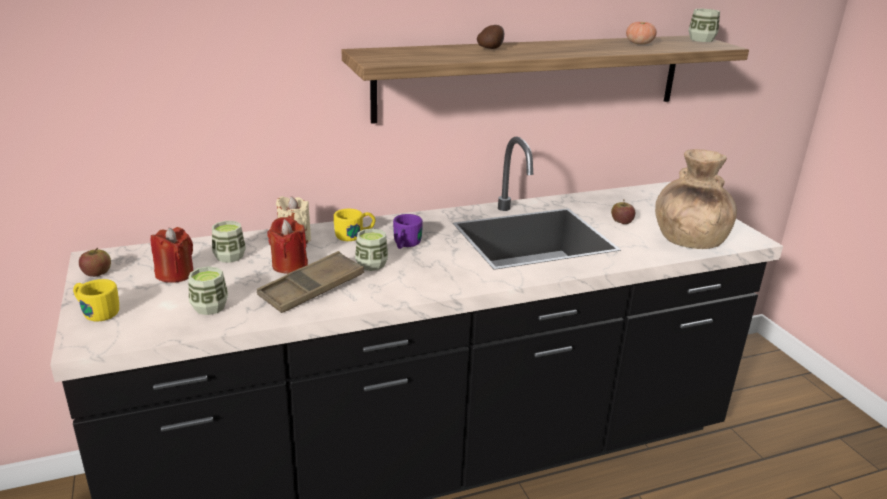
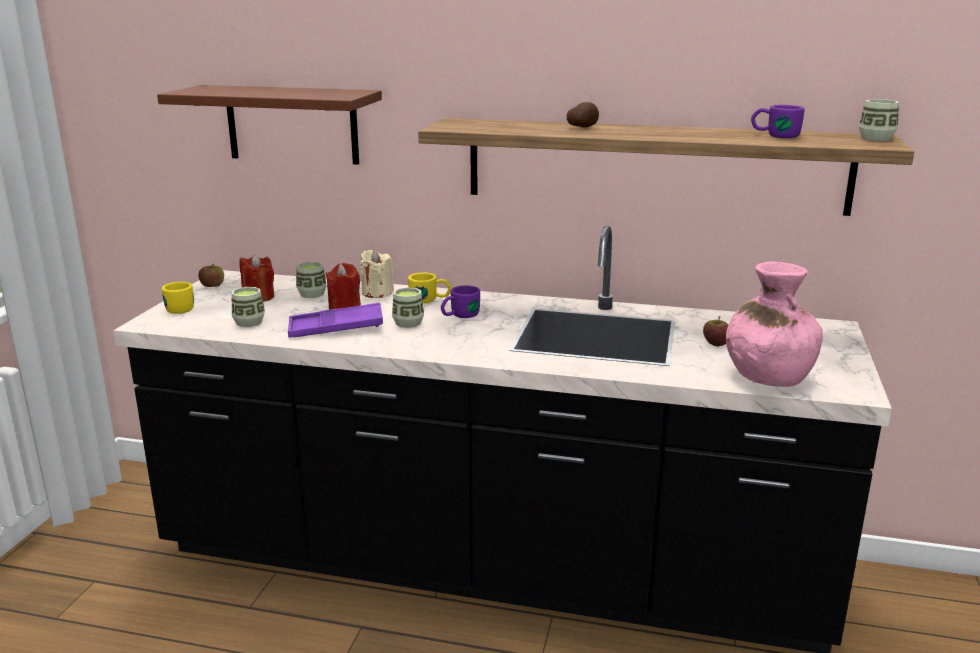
camera: 35 degrees right, 5 degrees down
brown tray [257,251,364,313] -> purple tray [288,303,383,338]
tomato [626,21,657,44] -> purple mug [751,105,805,138]
brown vase [655,149,737,249] -> pink vase [726,261,823,387]
none -> brown shelf [157,85,382,165]

